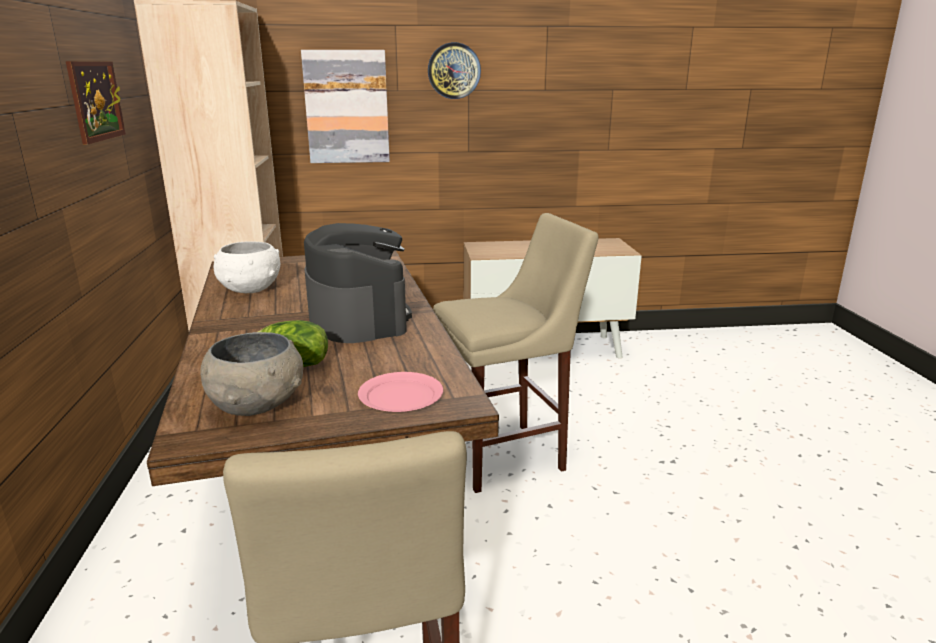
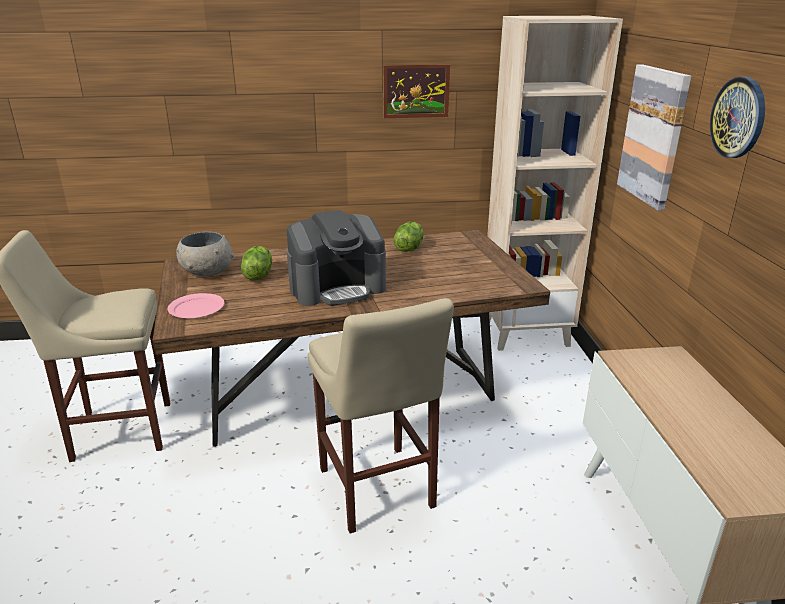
camera: 90 degrees right, 5 degrees up
white bowl [213,241,280,293] -> lettuce [394,222,423,252]

